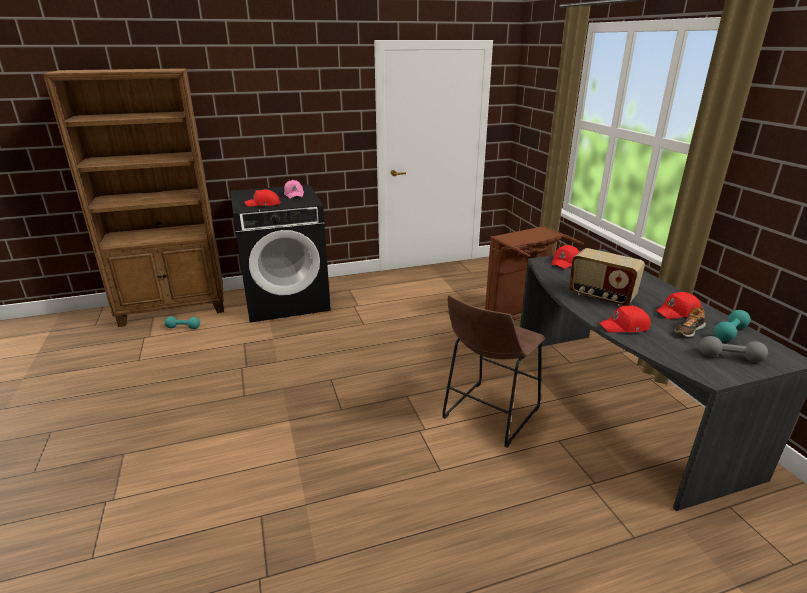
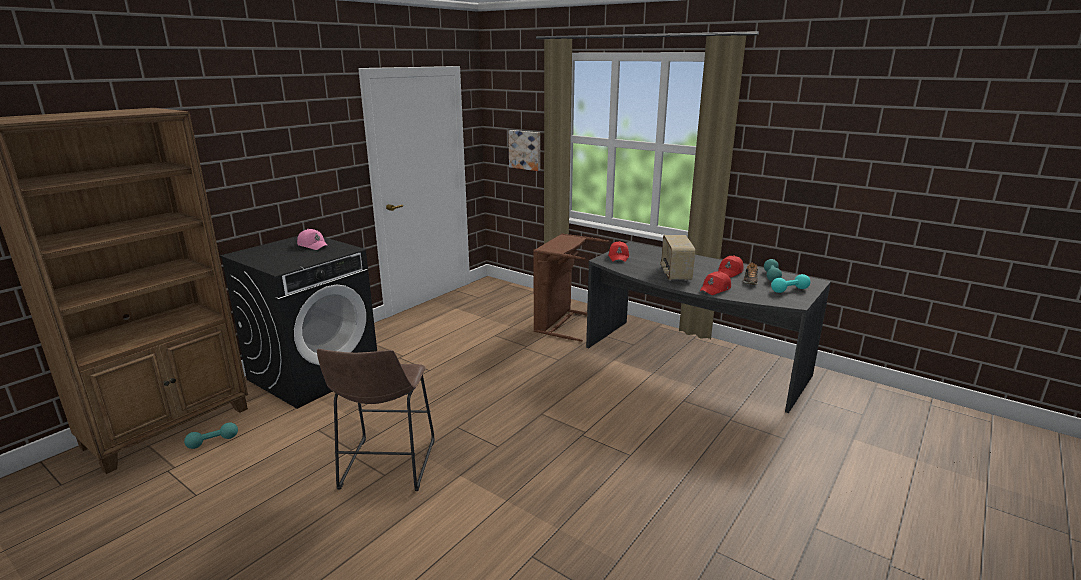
camera: 35 degrees left, 5 degrees down
red cap [244,189,280,207] -> none
brown stool [442,295,545,448] -> brown stool moved to [317,349,435,491]
radio [569,248,645,306] -> radio turned 90 degrees clockwise [660,235,695,281]
grey dumbbell [699,336,768,362] -> turquoise dumbbell [771,274,810,293]
none -> picture [508,130,540,171]

